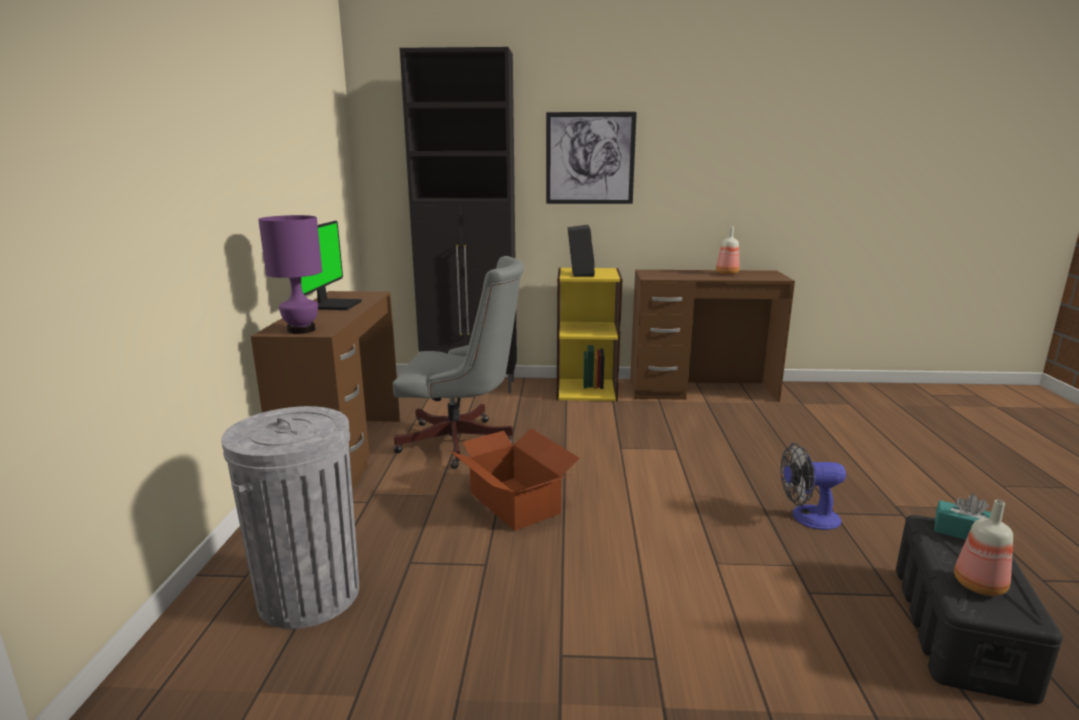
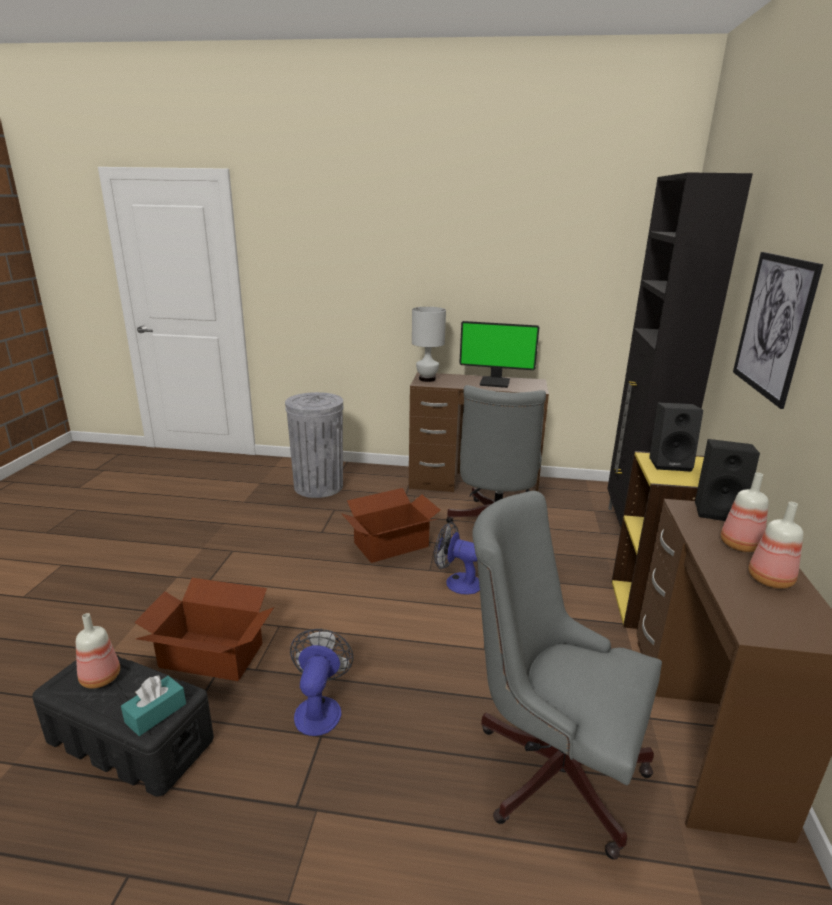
camera: 95 degrees right, 5 degrees up
purple table lamp [258,215,322,334] -> white table lamp [412,307,446,382]
none -> cardboard box [134,578,274,681]
none -> fan [434,522,480,595]
none -> grey office chair [472,491,662,859]
none -> black speaker [695,439,760,521]
none -> bottle [721,473,769,552]

